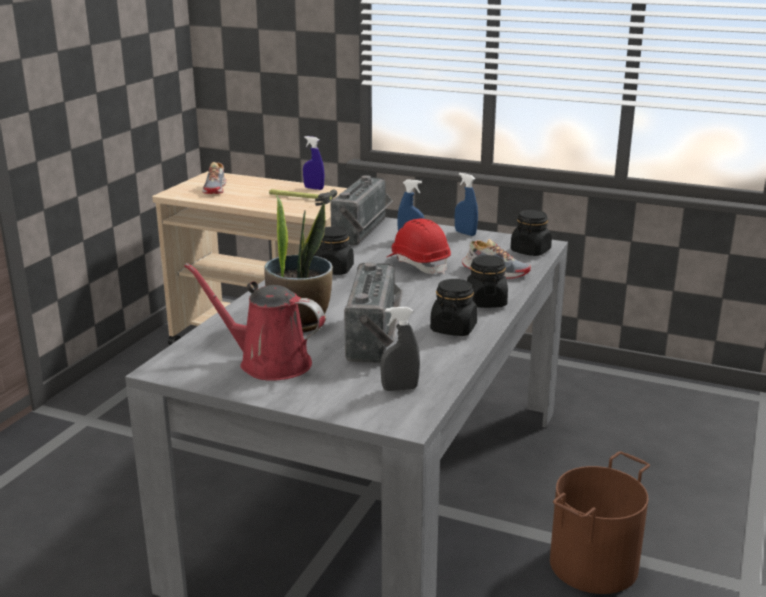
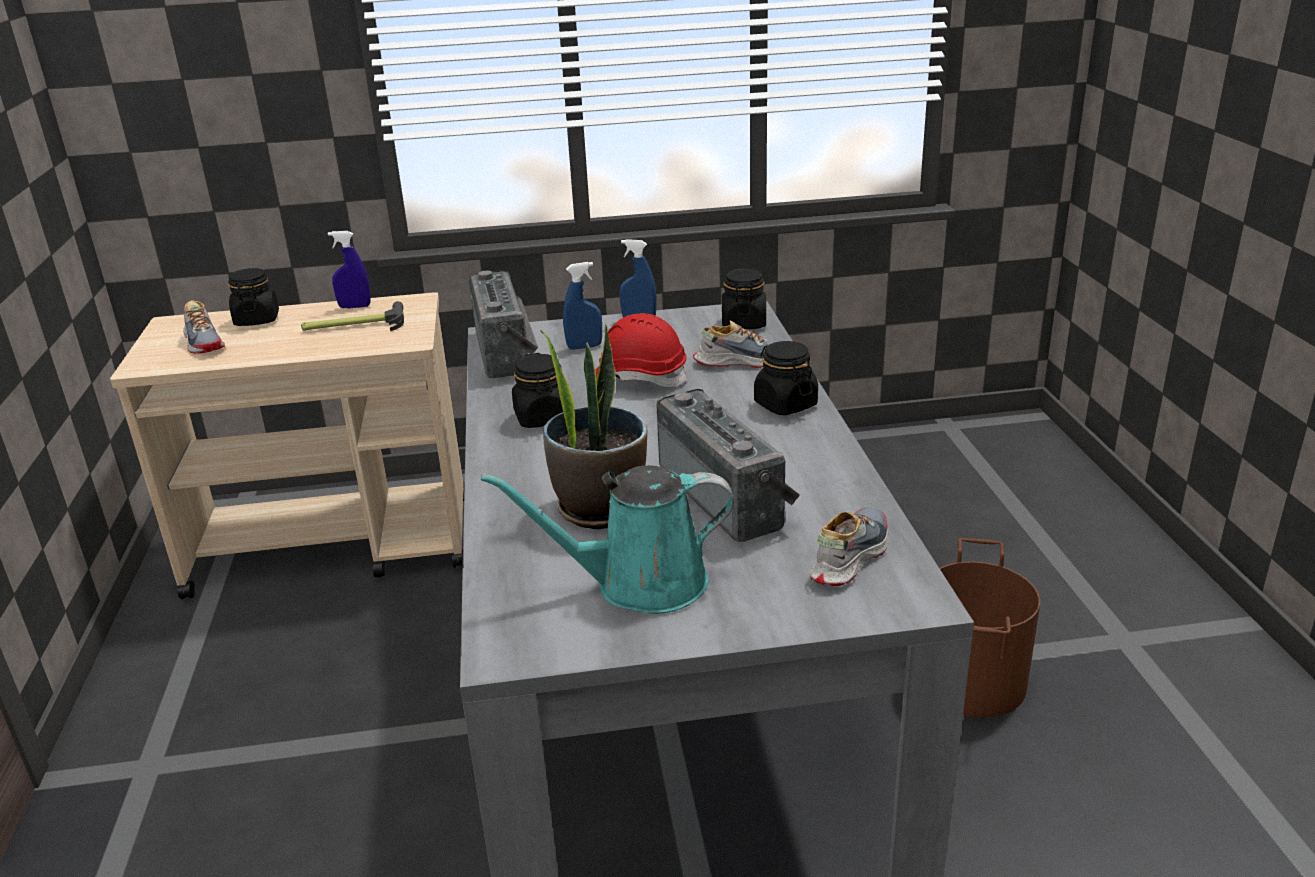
camera: 30 degrees left, 5 degrees up
red watering can [184,263,325,381] -> turquoise watering can [481,465,734,614]
grey spray bottle [380,307,420,391] -> shoe [810,507,889,586]
black jar [430,279,478,336] -> black jar moved to [228,268,279,326]

